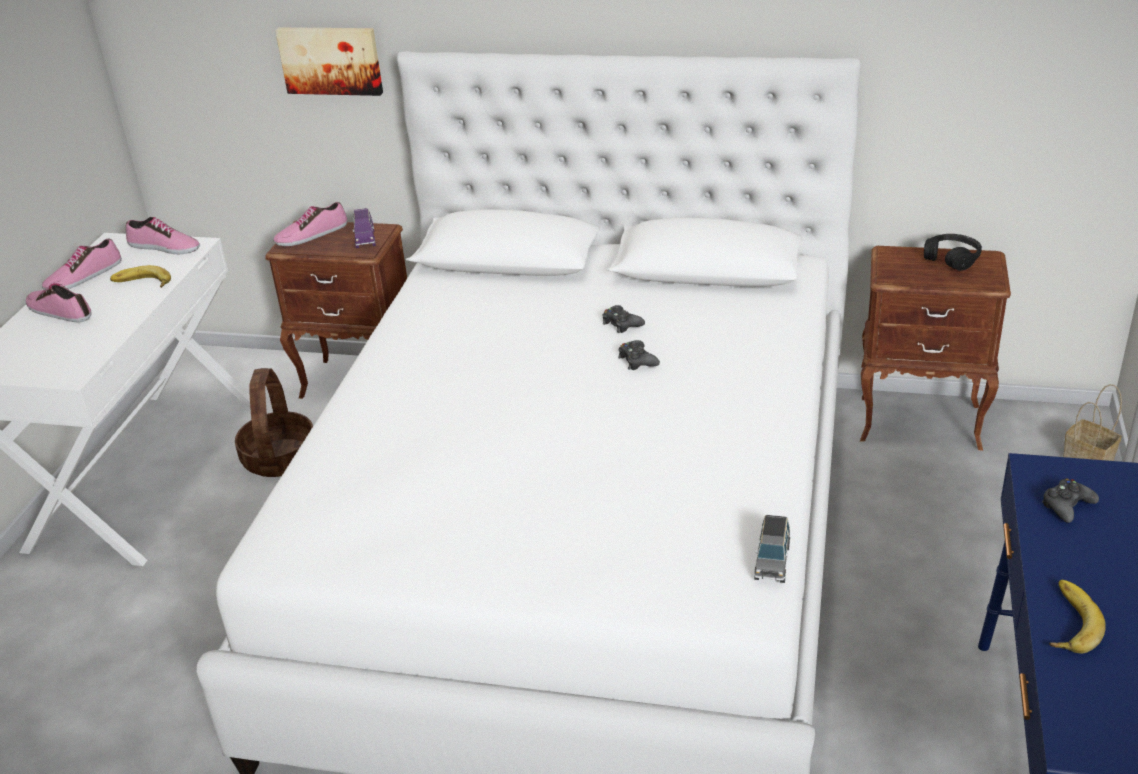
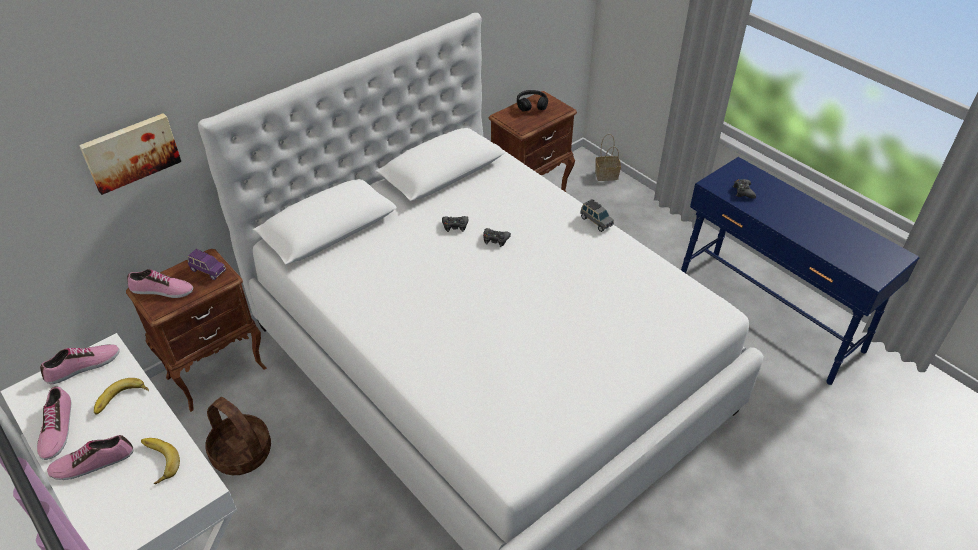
camera: 55 degrees left, 10 degrees up
shoe [273,202,347,246] -> shoe turned 90 degrees counterclockwise [127,269,193,298]
grey toy car [754,515,790,583] -> grey toy car moved to [580,199,614,232]
banana [1049,580,1106,654] -> banana moved to [141,438,180,484]

